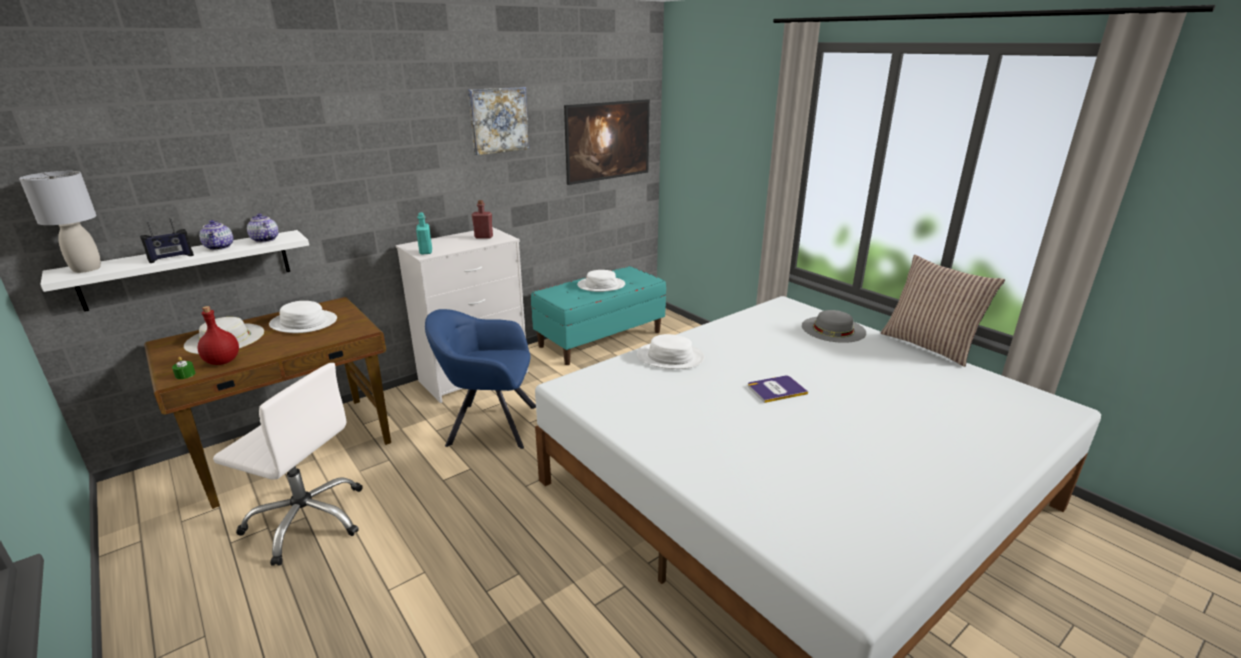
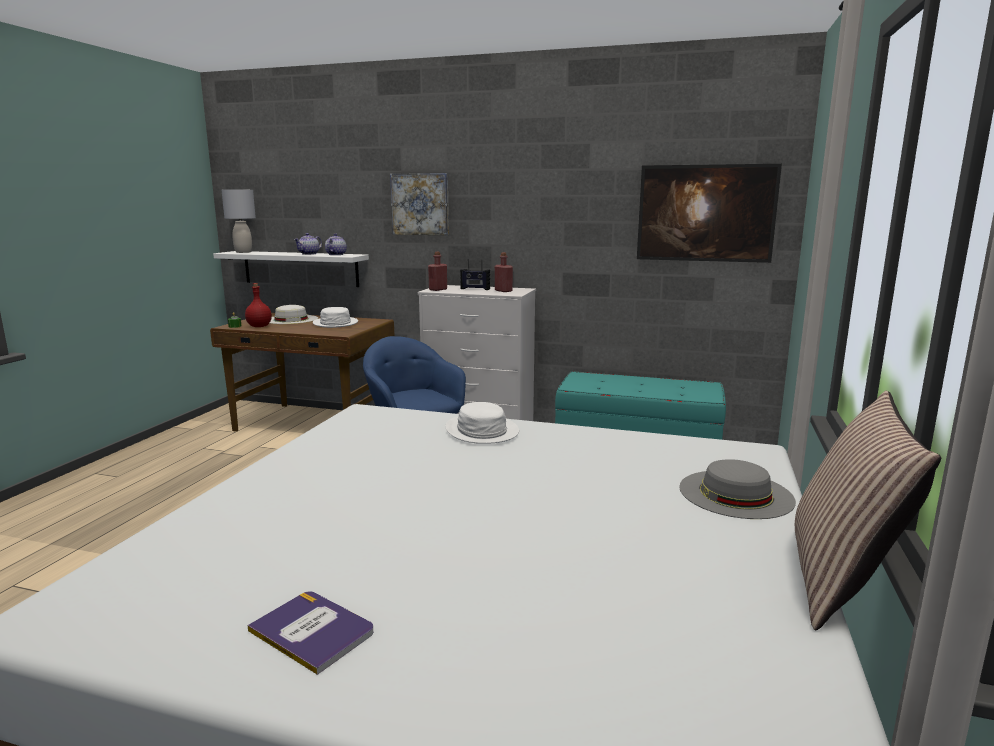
camera: 55 degrees right, 10 degrees down
radio [140,218,194,263] -> radio moved to [460,259,490,290]
white office chair [213,363,362,566] -> none
turquoise bottle [416,212,432,255] -> red bottle [428,252,447,291]
picture [468,87,530,155] -> picture moved to [390,173,449,235]
white hat [577,270,625,292] -> none
book [748,376,808,403] -> book moved to [247,591,374,675]

